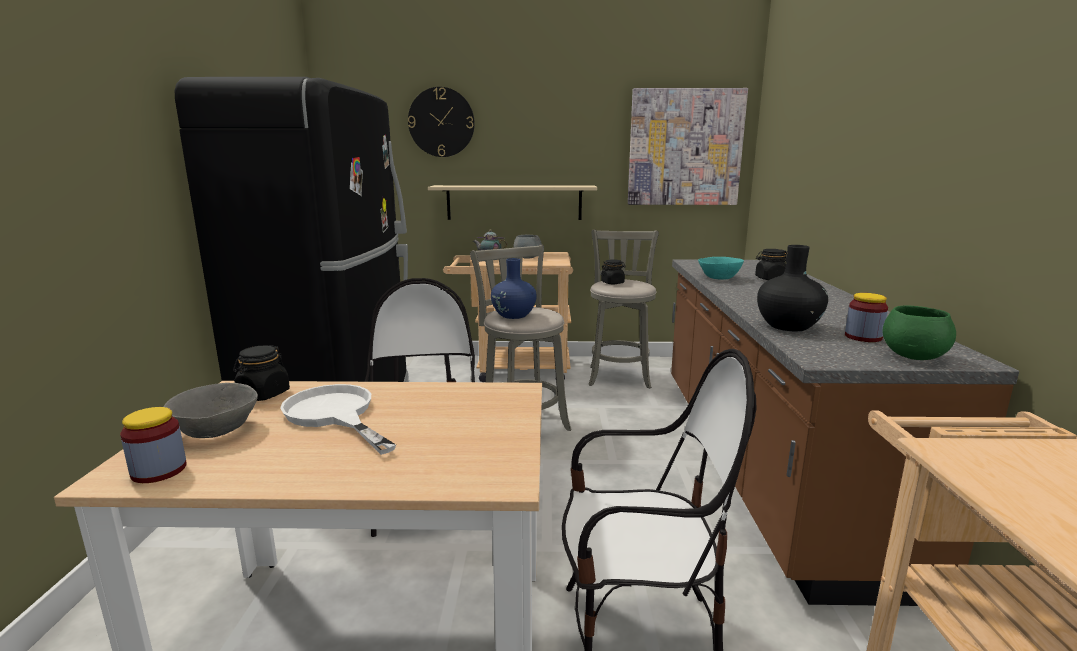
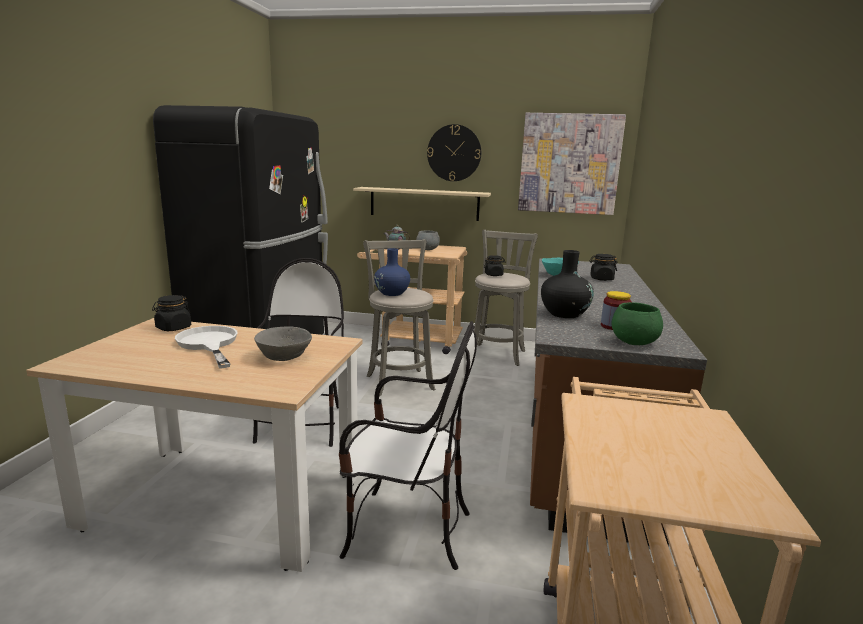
camera: 10 degrees right, 0 degrees up
jar [120,407,187,483] -> none
grey bowl [163,383,258,438] -> grey bowl moved to [254,326,312,361]
wall clock [408,87,475,157] -> wall clock moved to [427,124,481,181]

